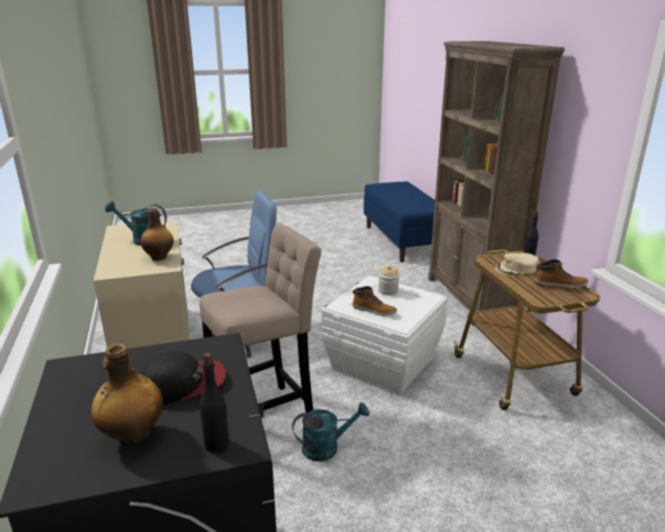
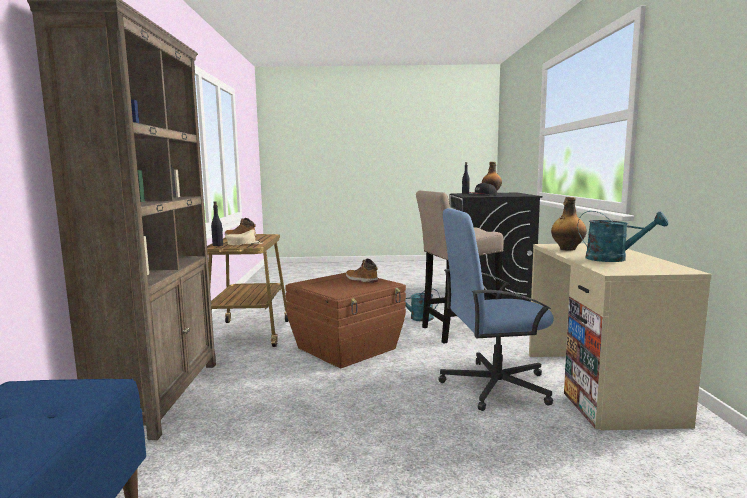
camera: 165 degrees left, 15 degrees down
white storage box [322,276,448,395] -> brown storage box [285,273,406,369]
jar [378,265,399,295] -> none

